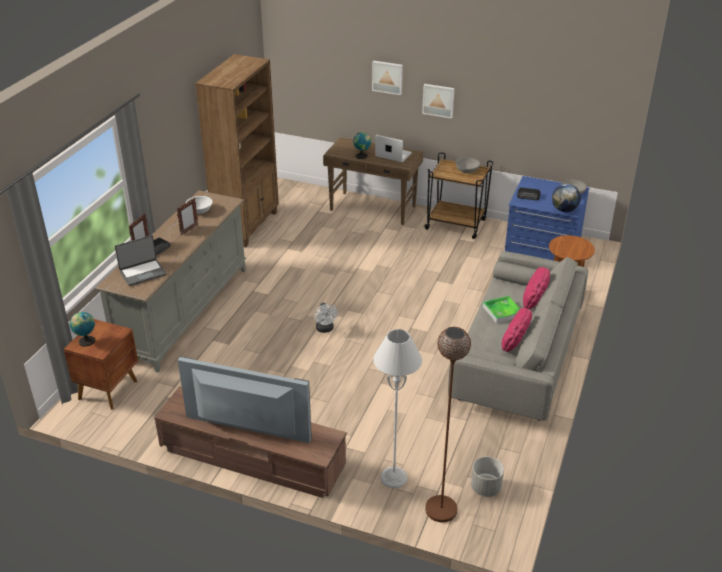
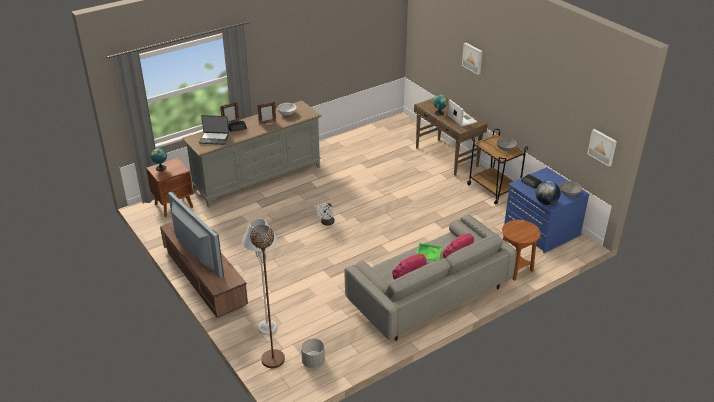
camera: 35 degrees right, 0 degrees up
brown bookcase [195,54,279,247] -> none
picture [422,84,455,119] -> picture moved to [587,129,617,166]

